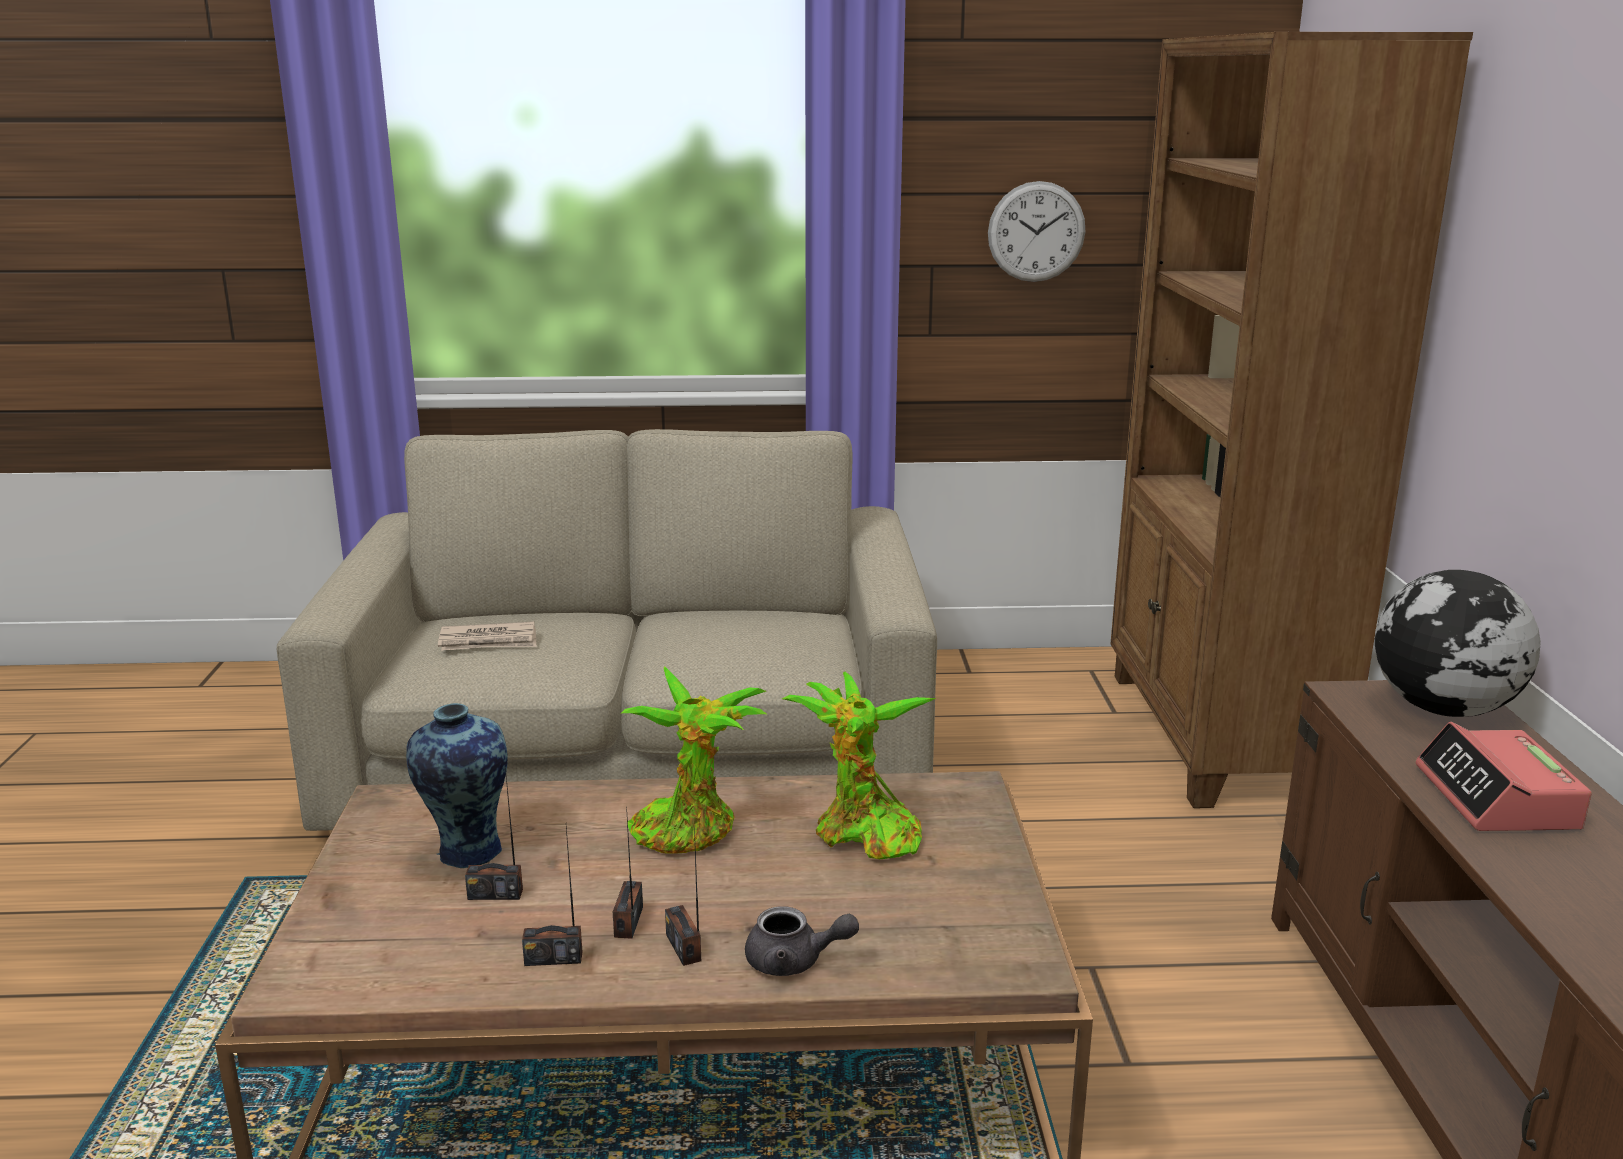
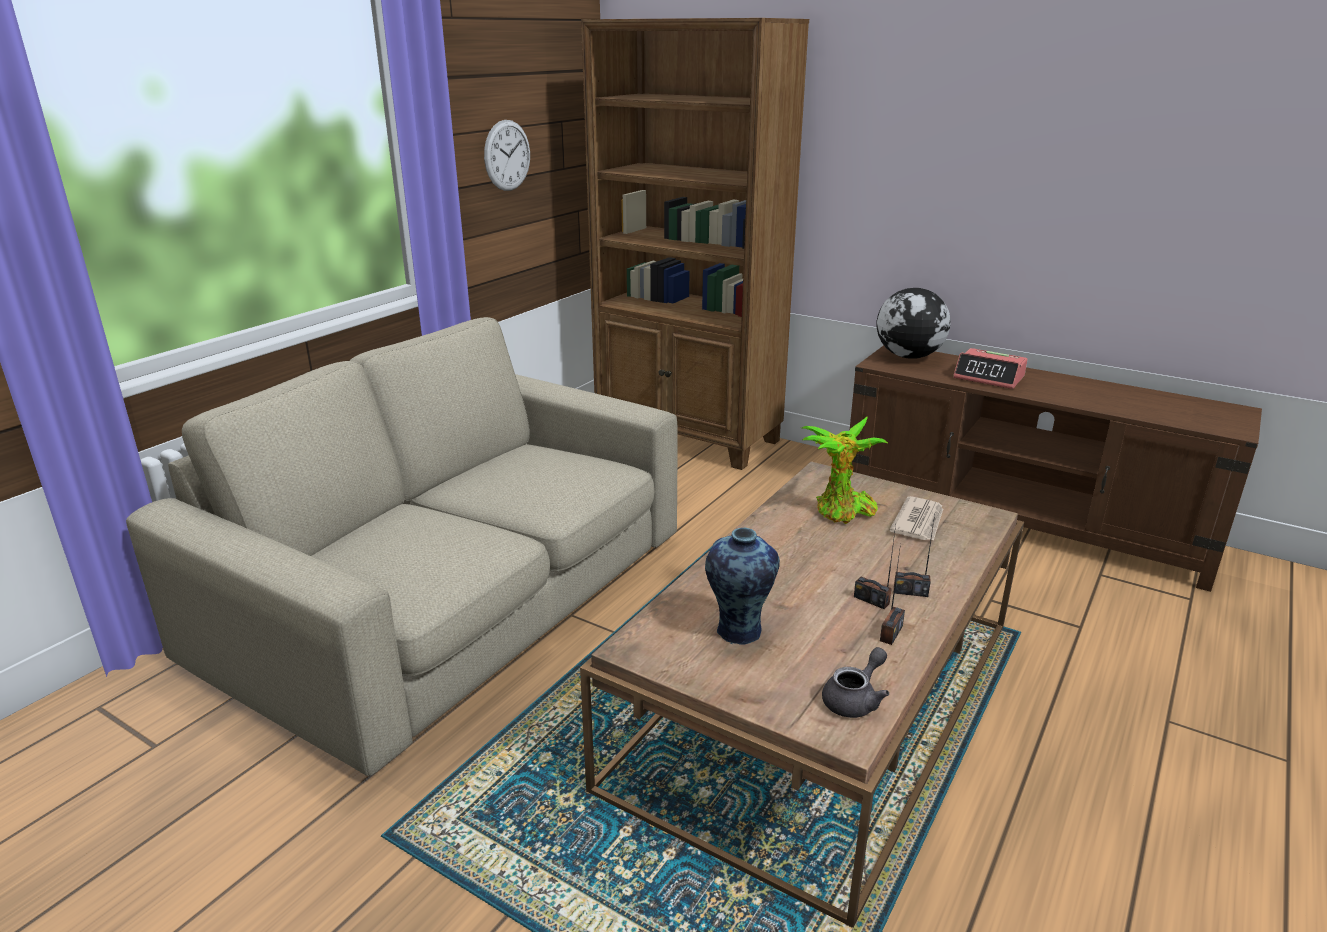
camera: 55 degrees left, 5 degrees up
newspaper [438,621,537,651] -> newspaper moved to [889,496,943,540]
radio [465,767,523,900] -> none
potted plant [622,667,766,854] -> none
grey teapot [745,906,859,976] -> grey teapot moved to [822,647,889,718]

